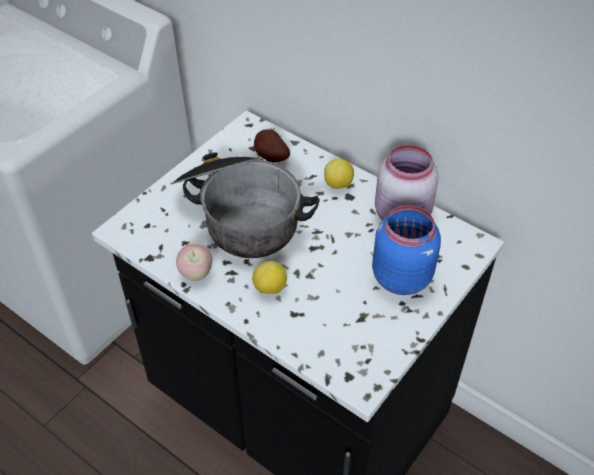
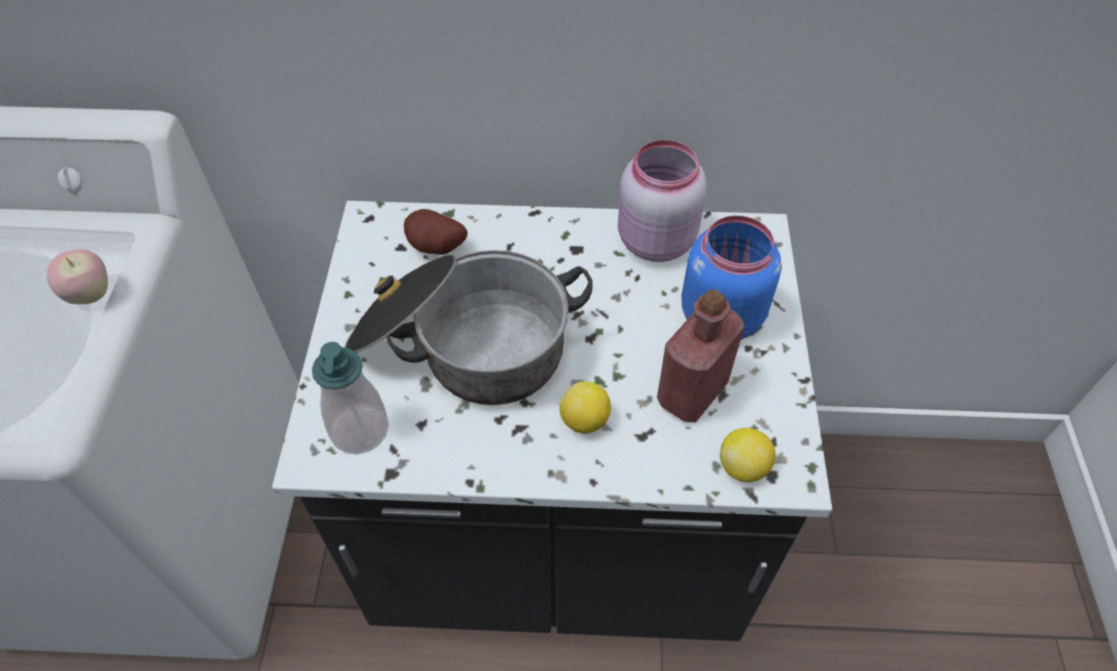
camera: 35 degrees left, 5 degrees up
apple [176,244,212,281] -> apple moved to [47,249,108,304]
lemon [324,158,354,189] -> lemon moved to [720,428,776,482]
none -> soap dispenser [312,342,389,454]
none -> red bottle [657,289,745,422]

